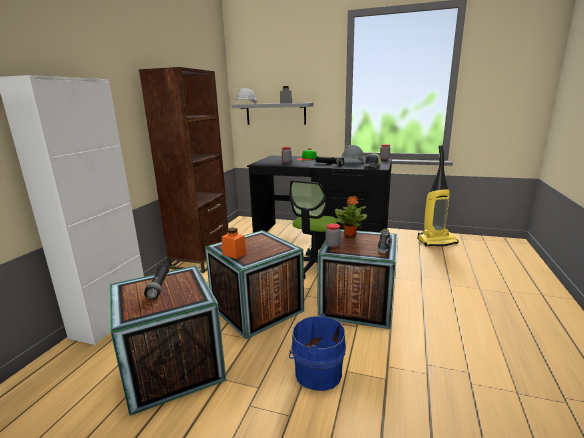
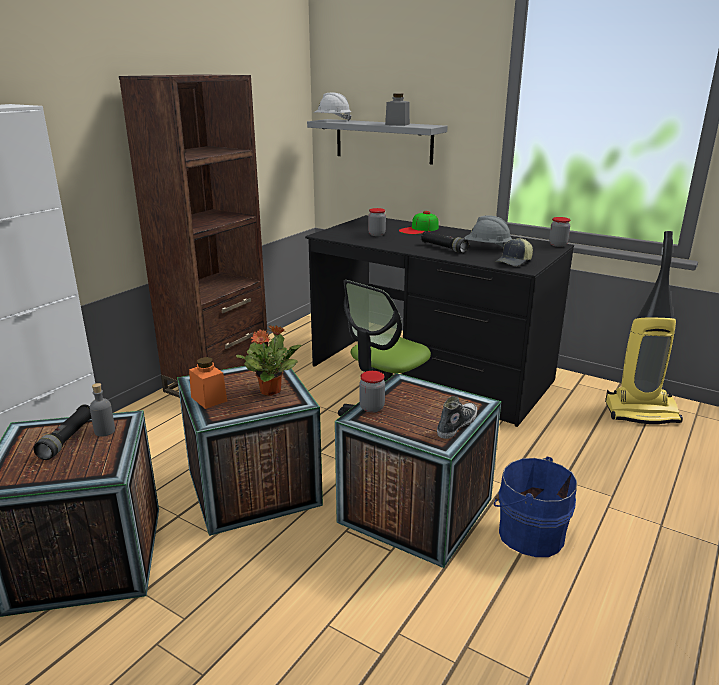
camera: 15 degrees right, 5 degrees up
blue bucket [289,314,346,391] -> blue bucket moved to [494,456,577,557]
potted plant [335,196,367,237] -> potted plant moved to [236,325,302,396]
none -> grey bottle [90,383,115,437]

